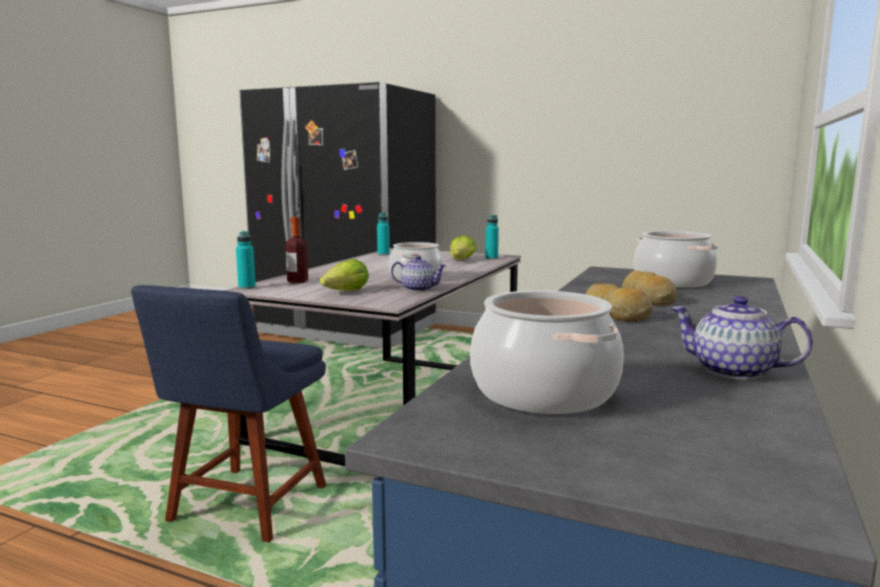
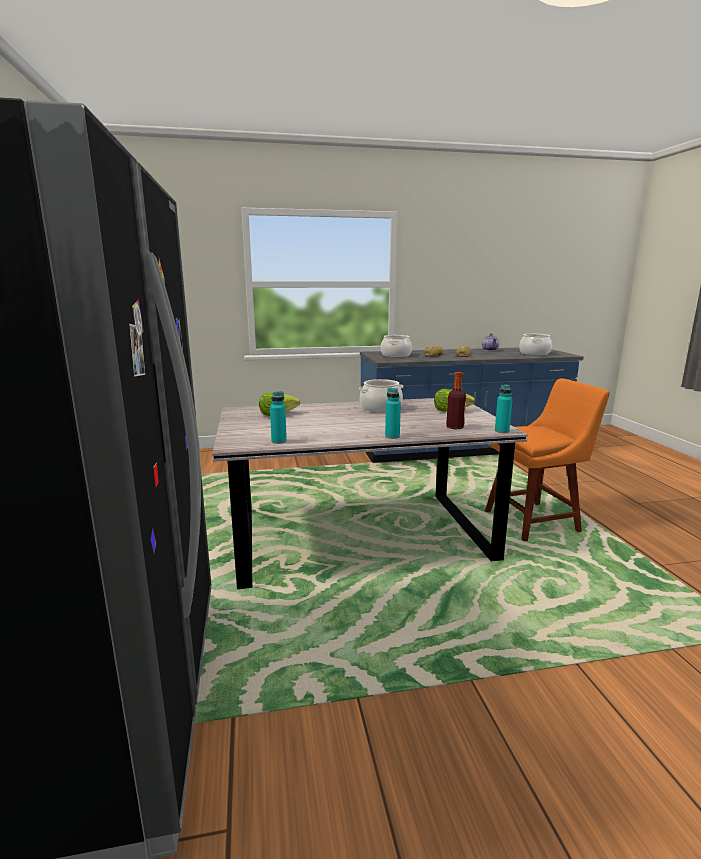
camera: 125 degrees left, 5 degrees up
blue chair [131,285,326,543] -> orange chair [485,378,610,542]
teapot [391,256,447,292] -> none
turquoise bottle [485,215,499,259] -> turquoise bottle moved to [385,388,401,439]

